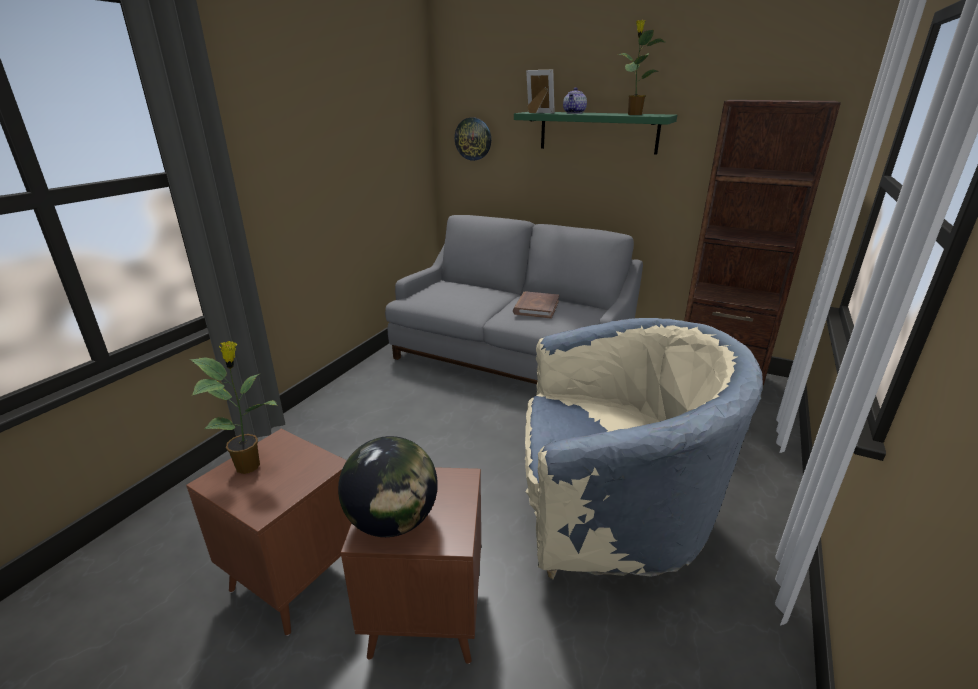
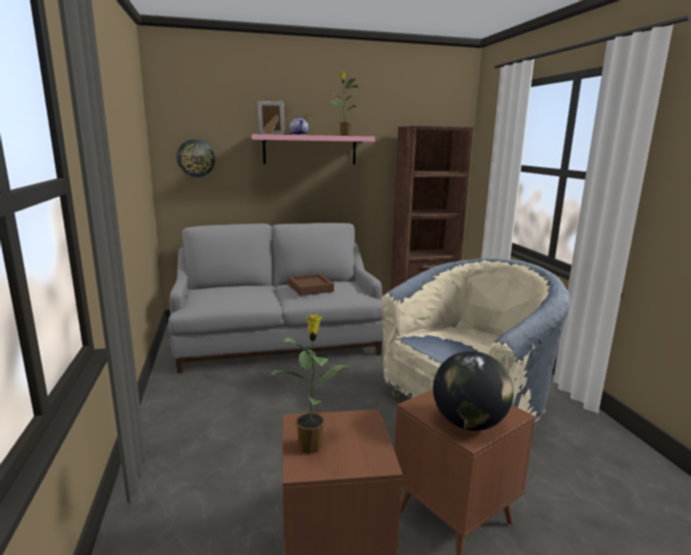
camera: 40 degrees left, 10 degrees down
brown book [513,291,559,319] -> brown tray [288,274,334,296]
green shelf [514,112,677,155] -> pink shelf [252,134,375,164]

